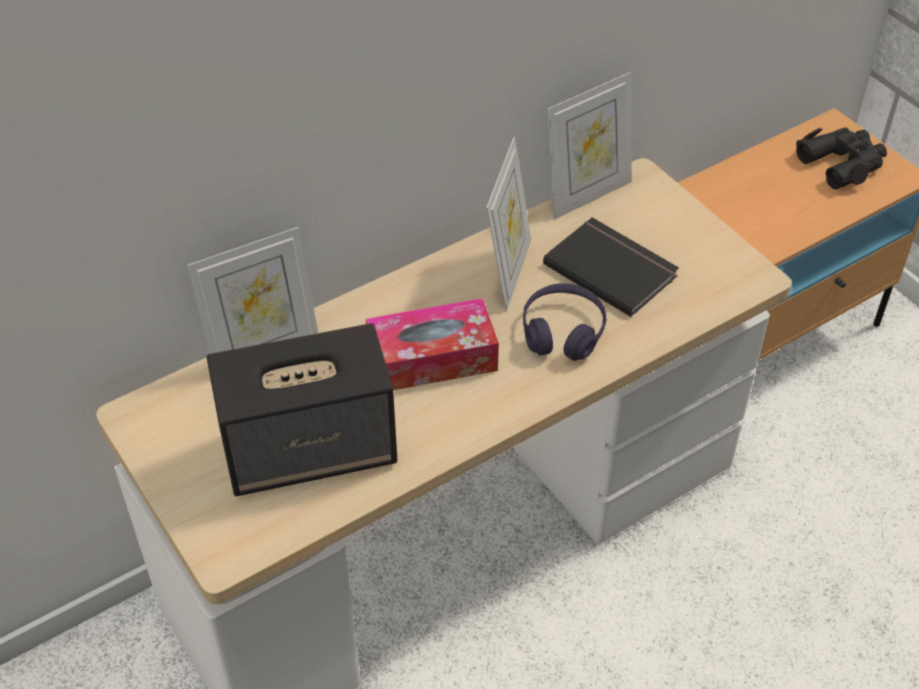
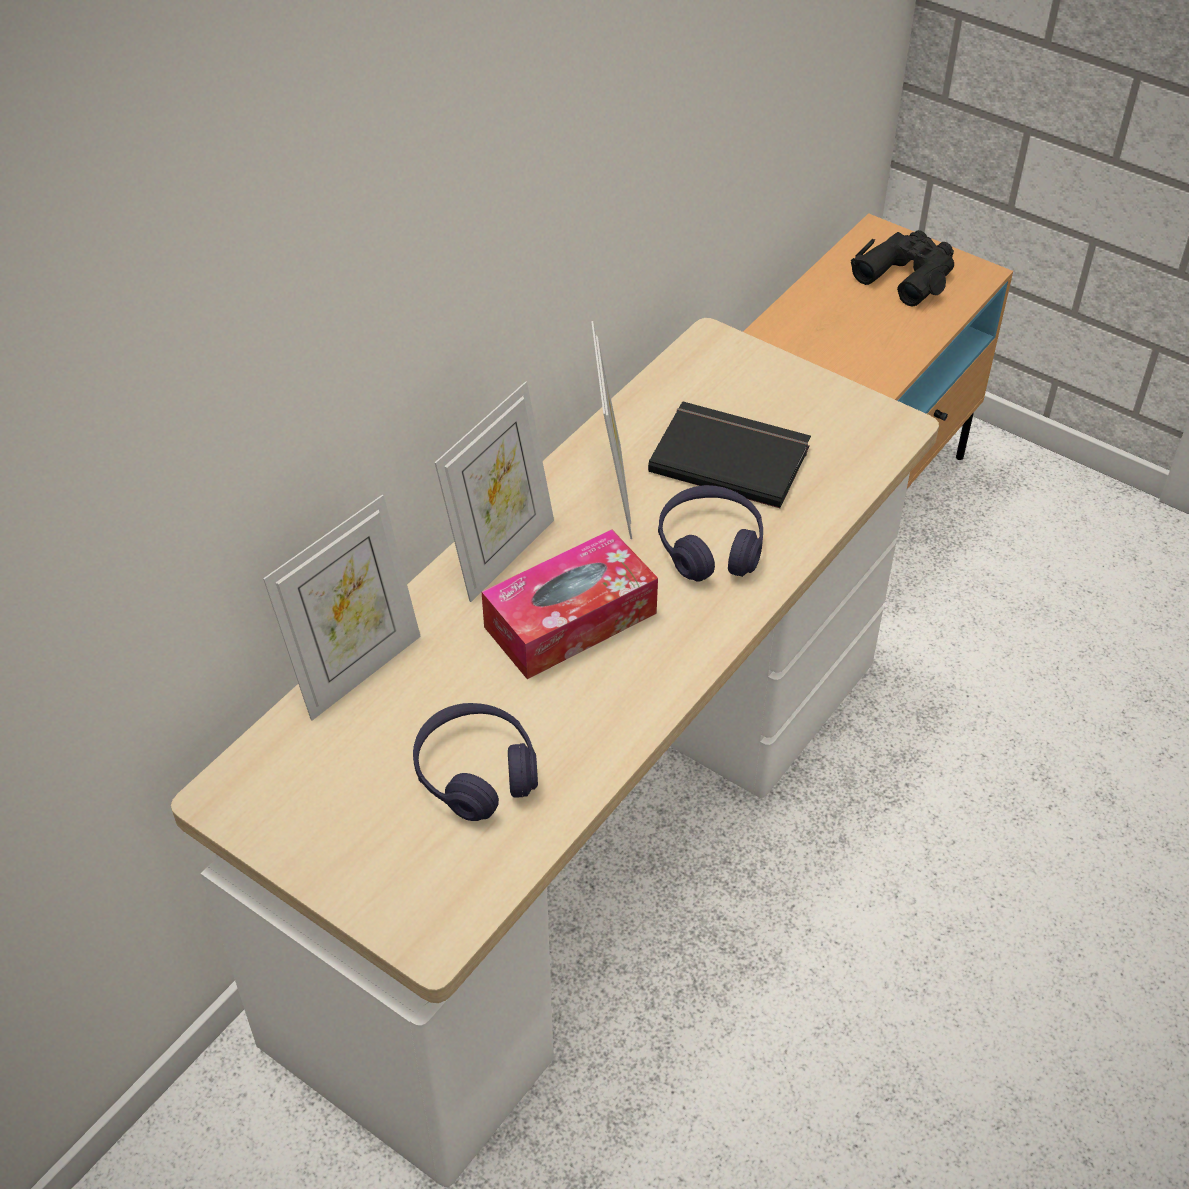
camera: 20 degrees left, 0 degrees up
speaker [207,323,397,496] -> purple headphones [413,703,538,821]
picture frame [547,72,632,220] -> picture frame moved to [434,381,554,602]

